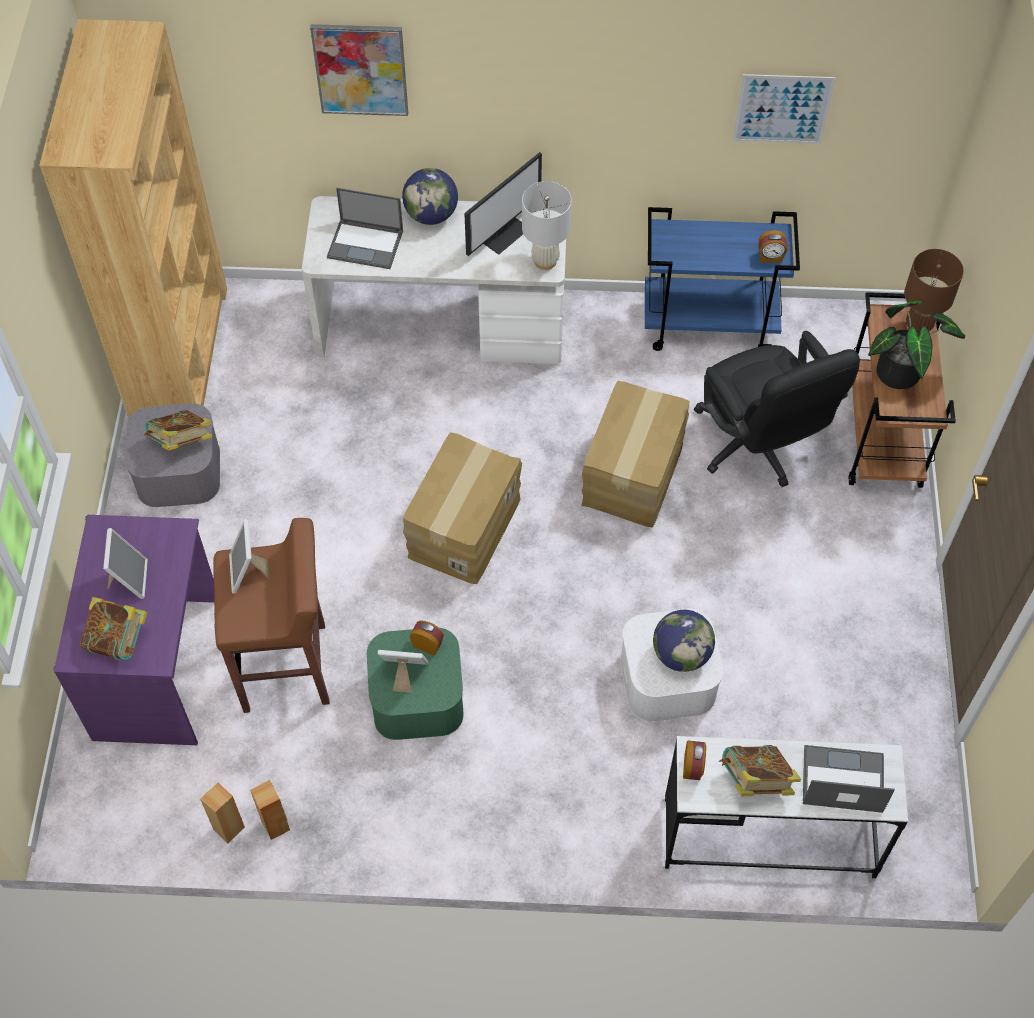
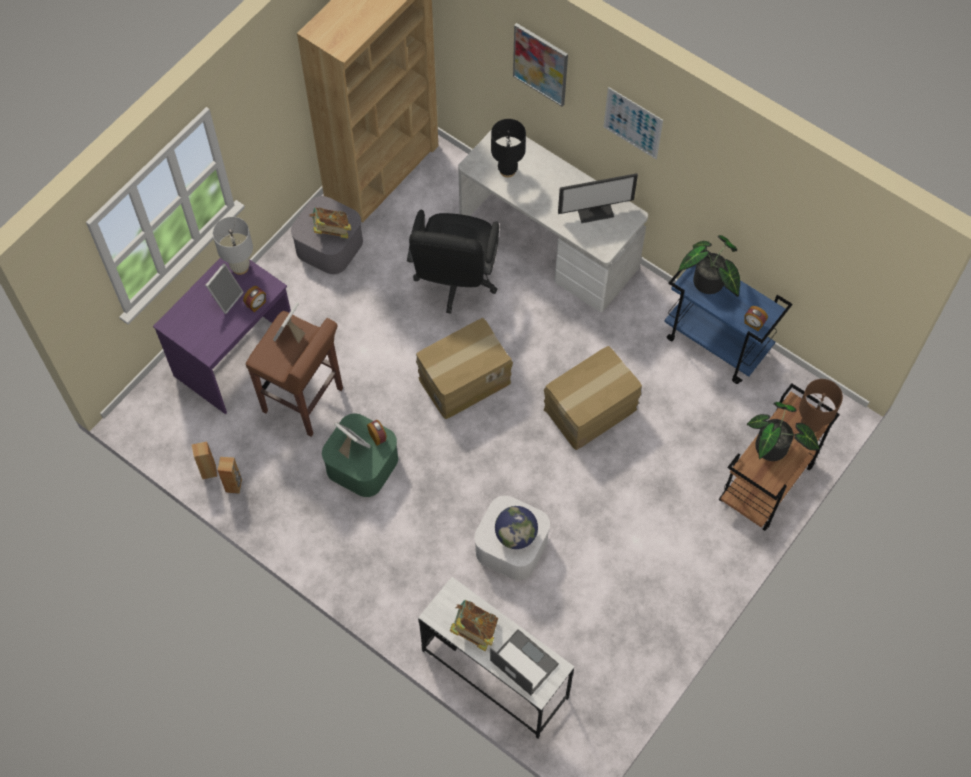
camera: 35 degrees right, 5 degrees up
book [80,597,148,660] -> none
laptop [327,188,403,269] -> black table lamp [491,119,526,178]
globe [402,168,458,225] -> none
white table lamp [522,181,572,270] -> white table lamp moved to [213,217,253,275]
alarm clock [683,740,706,780] -> alarm clock moved to [243,286,266,313]
black office chair [694,331,860,487] -> black office chair moved to [407,210,500,314]
picture [733,74,835,144] -> picture moved to [604,87,663,159]
none -> potted plant [678,235,740,297]

